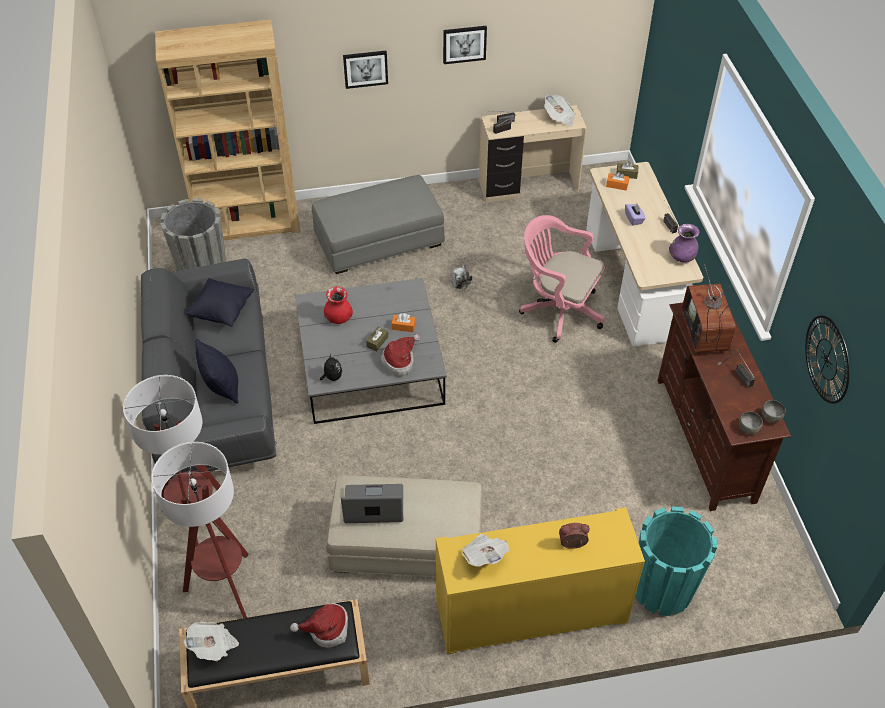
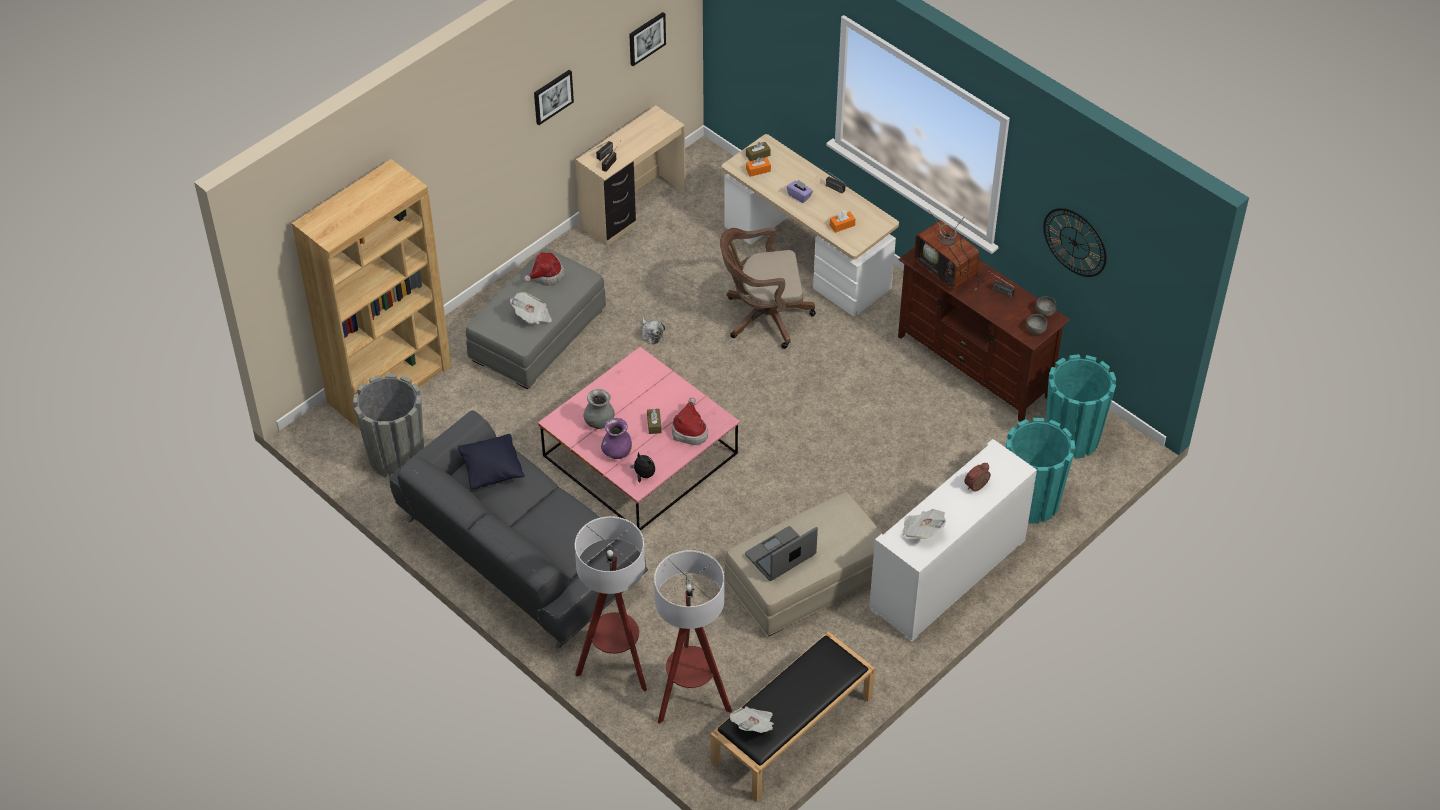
camera: 35 degrees left, 0 degrees up
black pillow [195,339,239,404] -> none
hat [290,603,348,648] -> hat moved to [524,252,565,286]
grey coffee table [295,278,447,424] -> pink coffee table [538,347,740,531]
red vase [324,287,353,324] -> grey vase [584,389,614,429]
picture [343,51,388,89] -> picture moved to [629,12,666,66]
orange tissue box [392,313,416,332] -> orange tissue box moved to [830,211,855,233]
yellow cabinet [436,507,645,654] -> white cabinet [869,439,1037,643]
pink office chair [519,215,605,343] -> brown office chair [720,227,816,349]
newspaper [544,94,576,127] -> newspaper moved to [510,292,552,324]
purple vase [669,224,700,263] -> purple vase moved to [601,418,632,459]
none -> turquoise planter [1045,354,1116,459]

